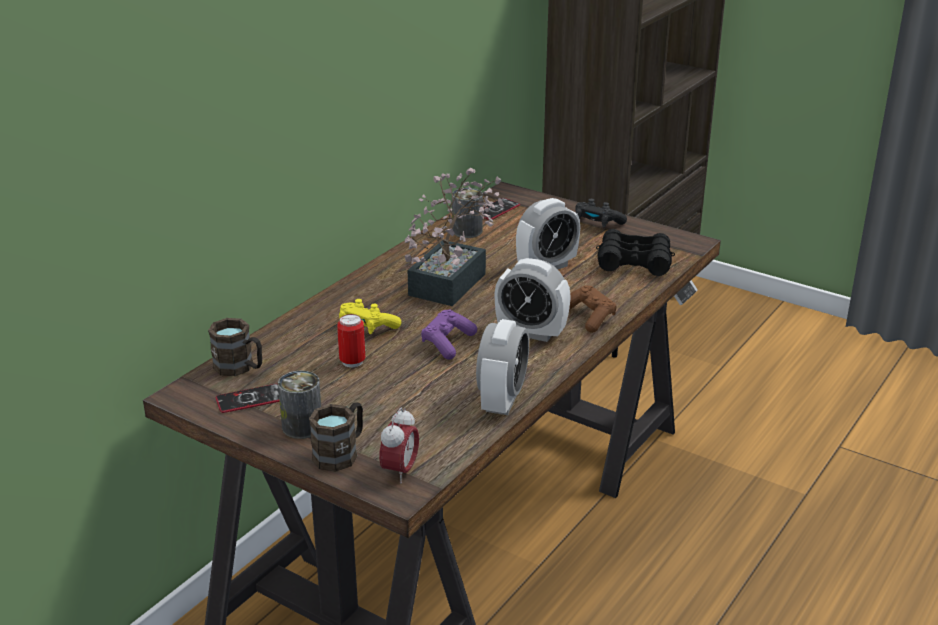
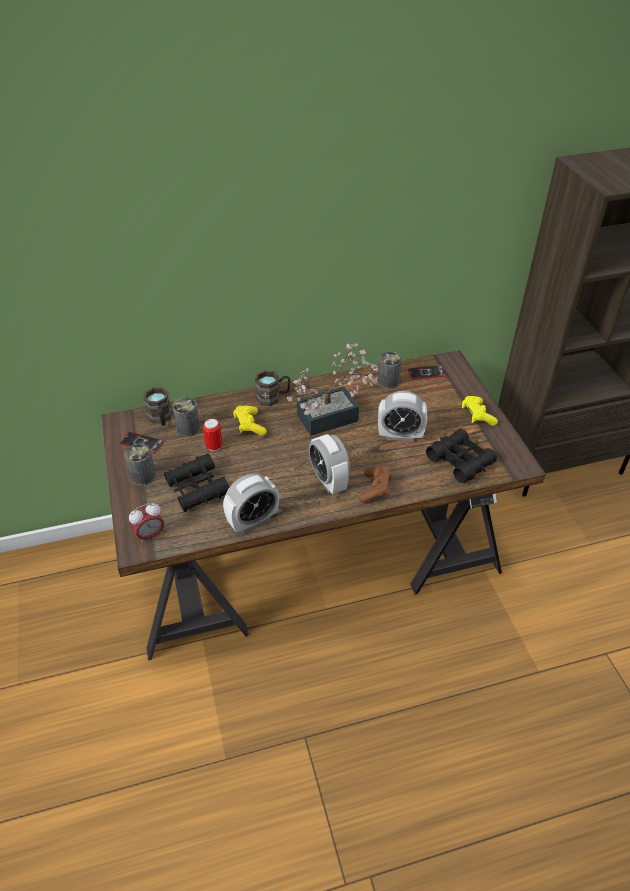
camera: 40 degrees right, 15 degrees up
brown mug [309,403,363,472] -> brown mug moved to [255,370,290,406]
purple game controller [421,310,477,360] -> none
black game controller [575,199,627,228] -> yellow game controller [462,396,498,426]
none -> black binoculars [164,454,229,512]
none -> can [172,397,200,437]

